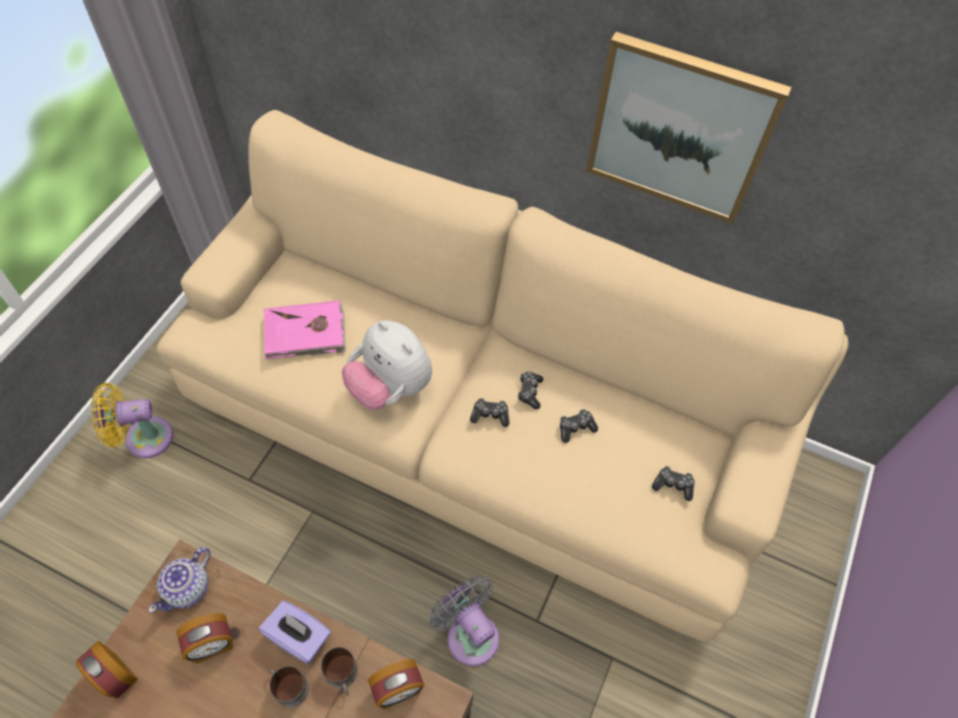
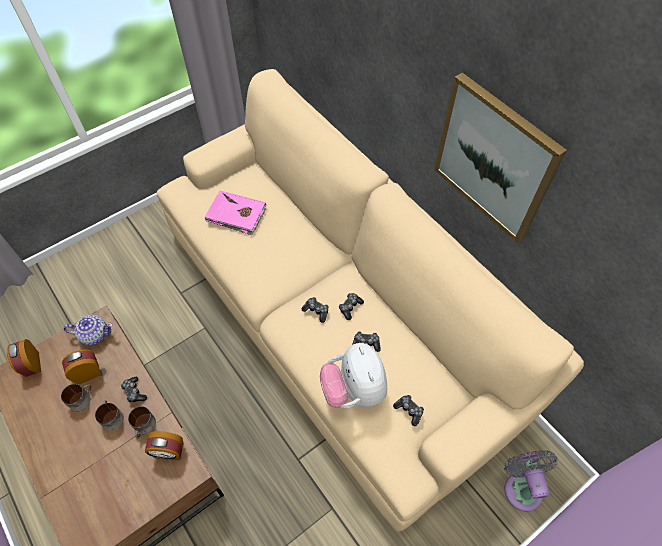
camera: 30 degrees right, 0 degrees up
yellow fan [91,383,173,458] -> none
teapot [149,547,211,613] -> teapot turned 150 degrees counterclockwise [64,315,113,346]
alarm clock [176,613,233,664] -> alarm clock turned 150 degrees clockwise [62,349,101,385]
purple tissue box [259,601,331,664] -> game controller [121,377,147,402]
plush toy [342,320,432,410] -> plush toy moved to [320,343,387,408]
grey fan [429,575,499,666] -> grey fan moved to [504,450,558,512]
none -> mug [61,384,92,411]

